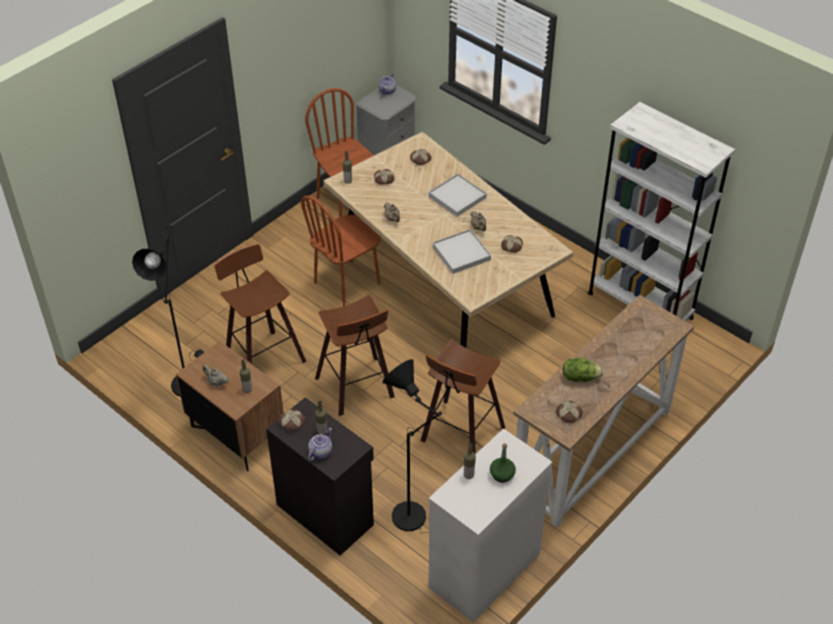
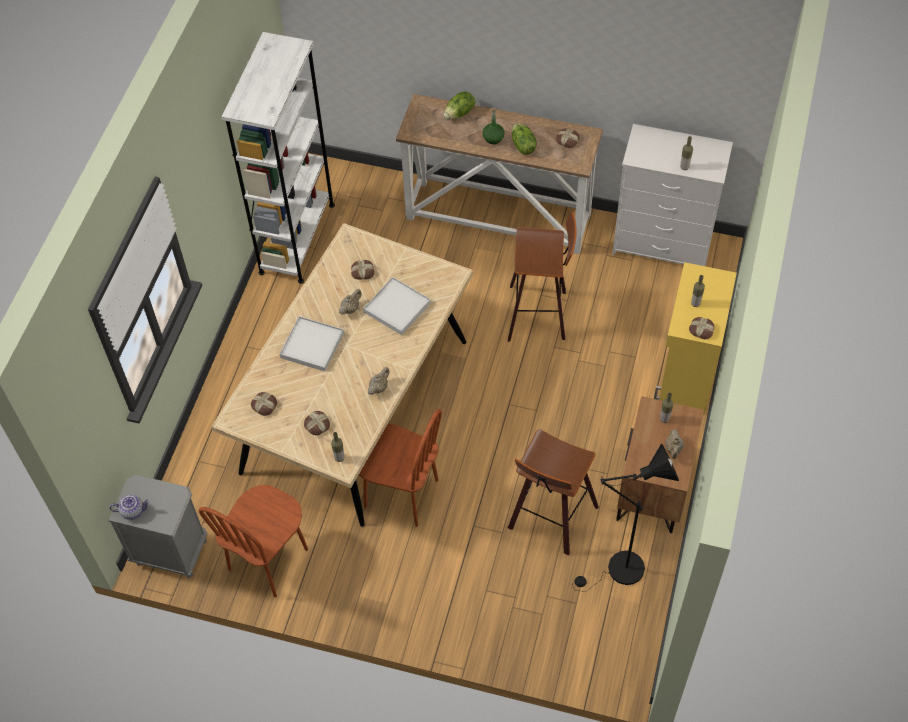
camera: 115 degrees left, 10 degrees up
black cabinet [266,397,374,556] -> yellow cabinet [654,262,737,415]
teapot [308,428,332,461] -> none
stool [315,295,395,416] -> none
black floor lamp [383,359,442,533] -> none
green bottle [490,443,516,483] -> green bottle moved to [482,107,505,144]
none -> lettuce [444,91,475,120]

